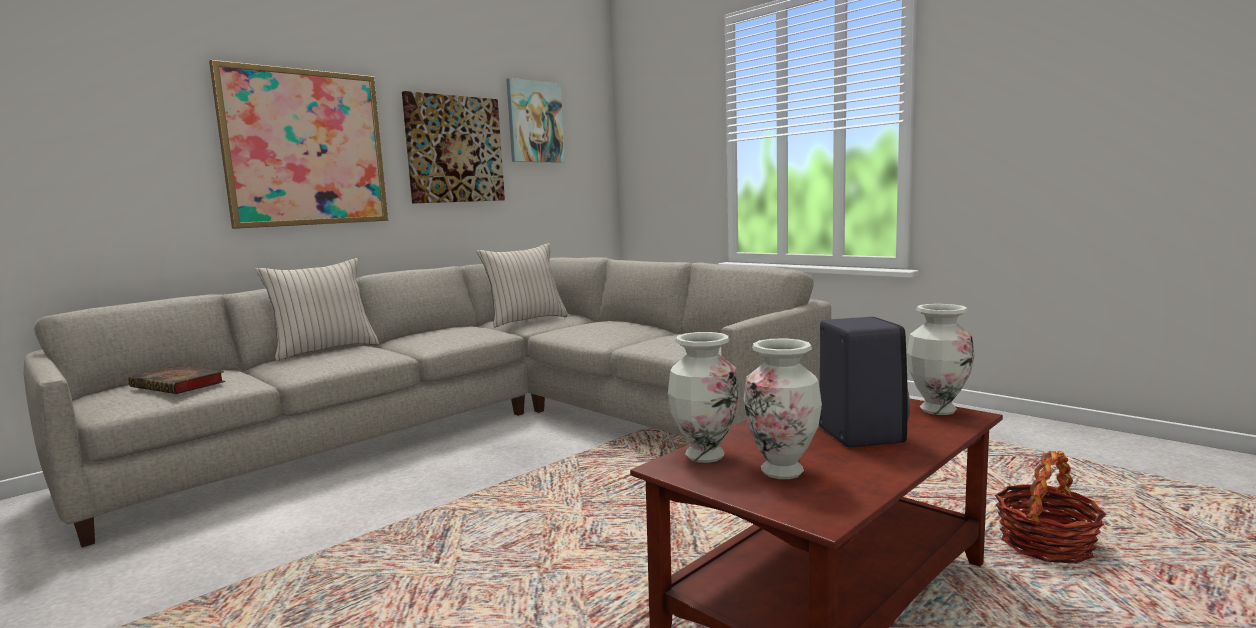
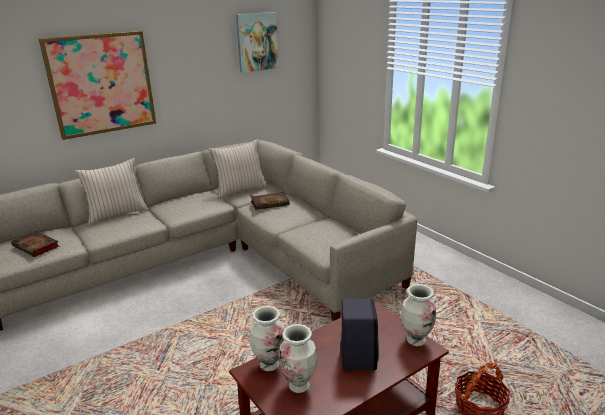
camera: 10 degrees right, 15 degrees up
picture [402,91,505,204] -> none
none -> book [251,192,290,210]

